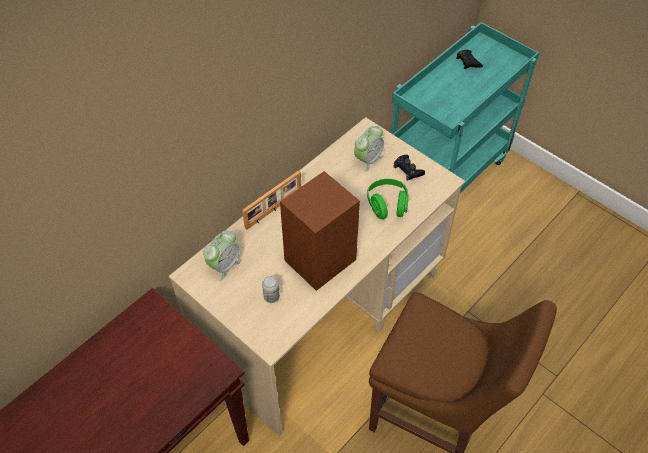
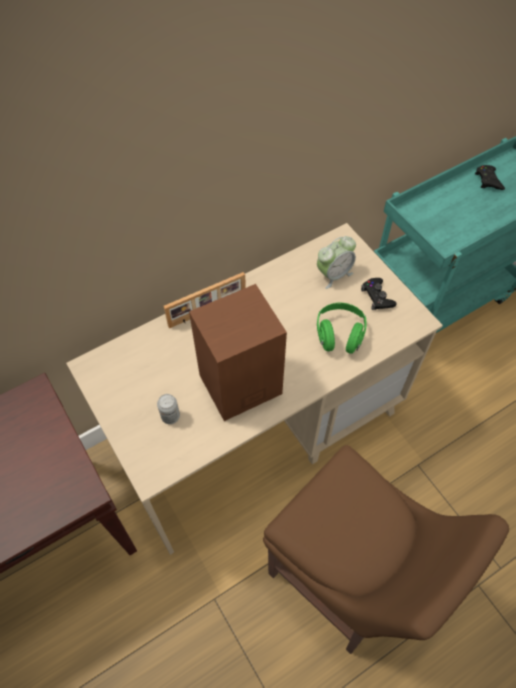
camera: 15 degrees right, 5 degrees up
alarm clock [203,230,242,281] -> none

